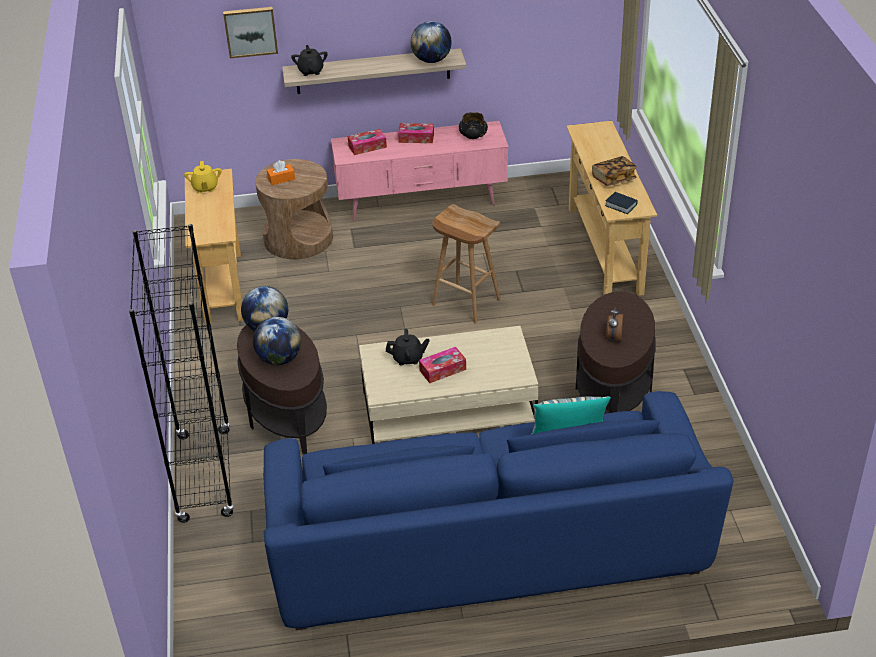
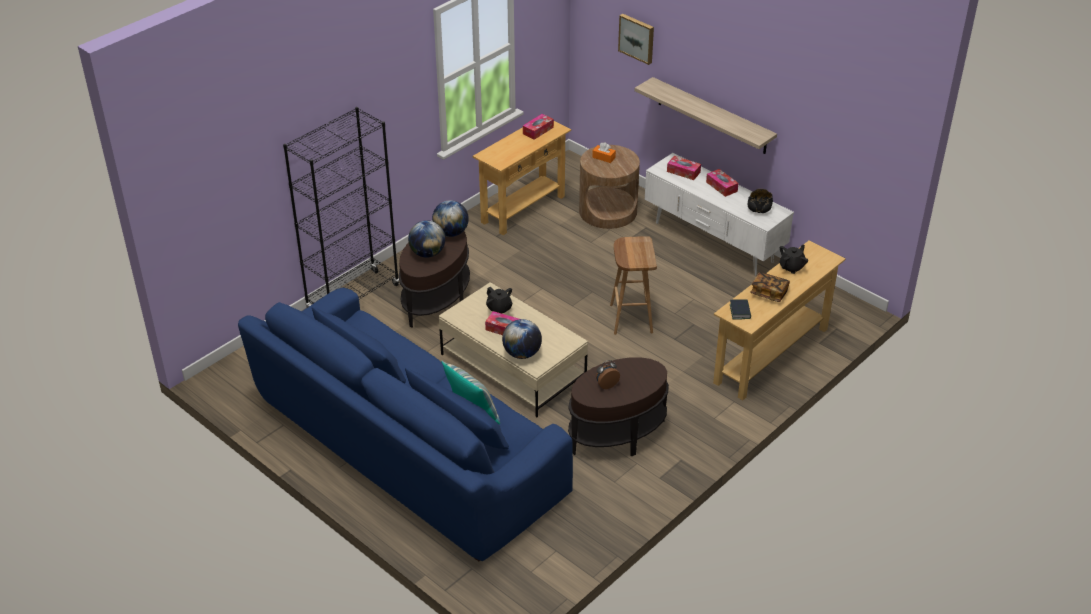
camera: 50 degrees right, 0 degrees up
yellow teapot [184,161,222,193] -> tissue box [523,114,554,140]
black teapot [291,45,328,76] -> black teapot moved to [780,245,808,274]
pink tv stand [331,121,508,221] -> white tv stand [645,153,794,276]
globe [411,21,452,63] -> globe moved to [502,319,542,359]

